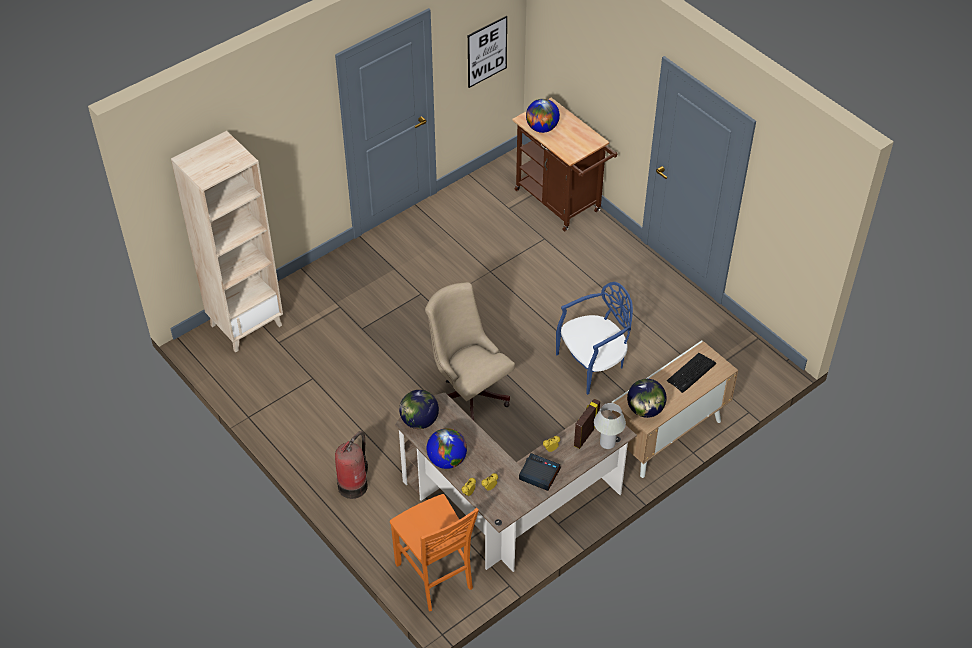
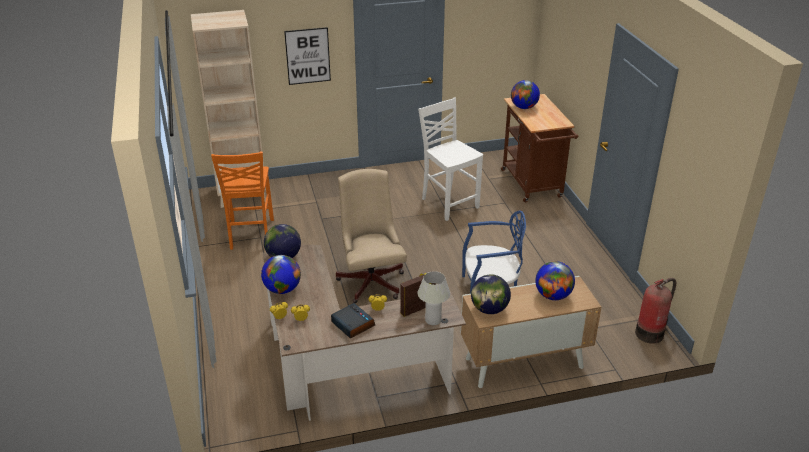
camera: 25 degrees right, 15 degrees down
fire extinguisher [335,431,368,499] -> fire extinguisher moved to [635,278,676,344]
orange chair [390,494,479,611] -> orange chair moved to [211,151,274,250]
picture [468,16,507,88] -> picture moved to [284,27,331,85]
keyboard [667,353,716,393] -> globe [535,261,575,300]
none -> white chair [418,98,483,221]

